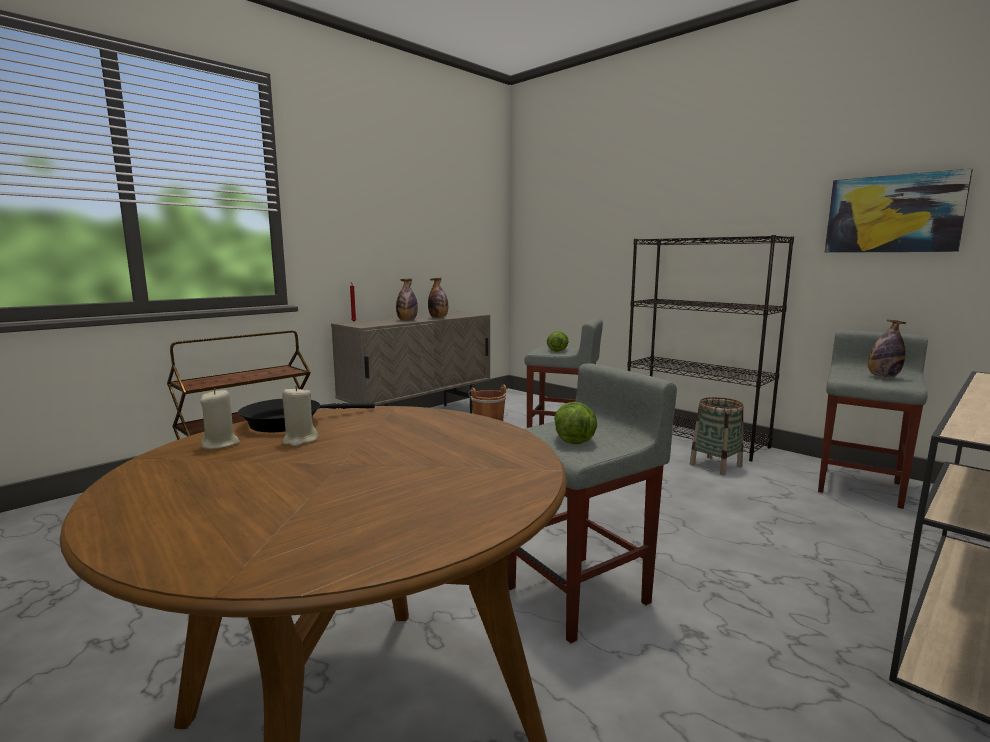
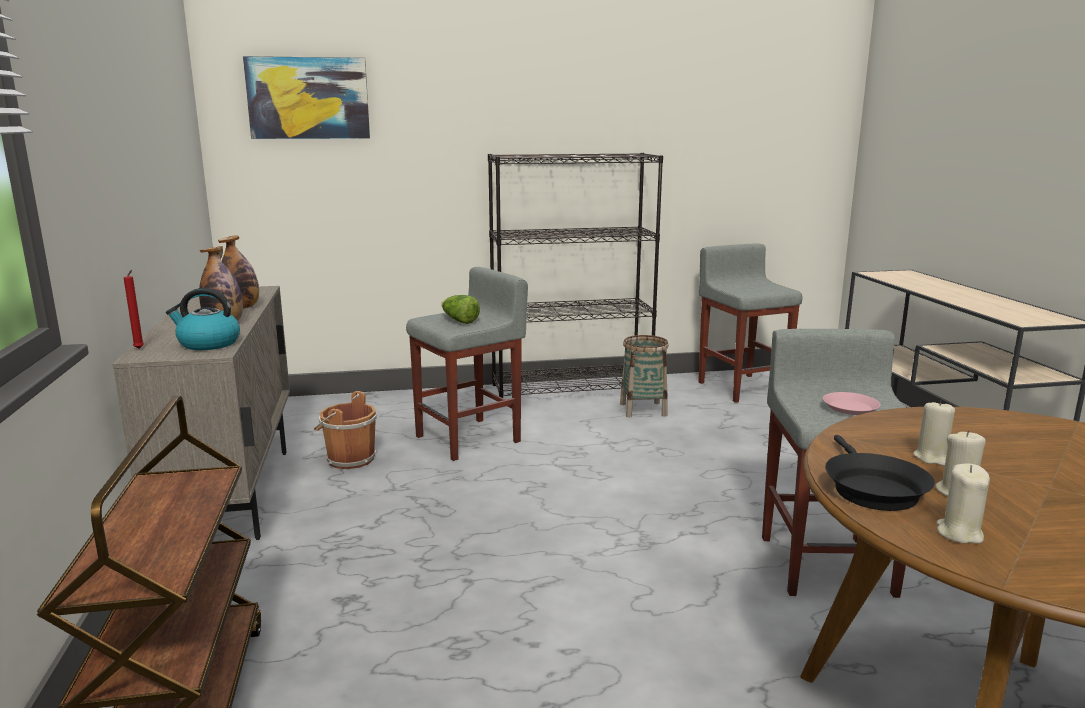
camera: 55 degrees left, 5 degrees up
lettuce [554,402,597,444] -> pink plate [823,392,881,415]
picture [825,169,973,253] -> picture moved to [243,56,370,139]
bottle [868,319,906,378] -> none
none -> kettle [166,288,240,350]
none -> beige candle [913,400,955,466]

